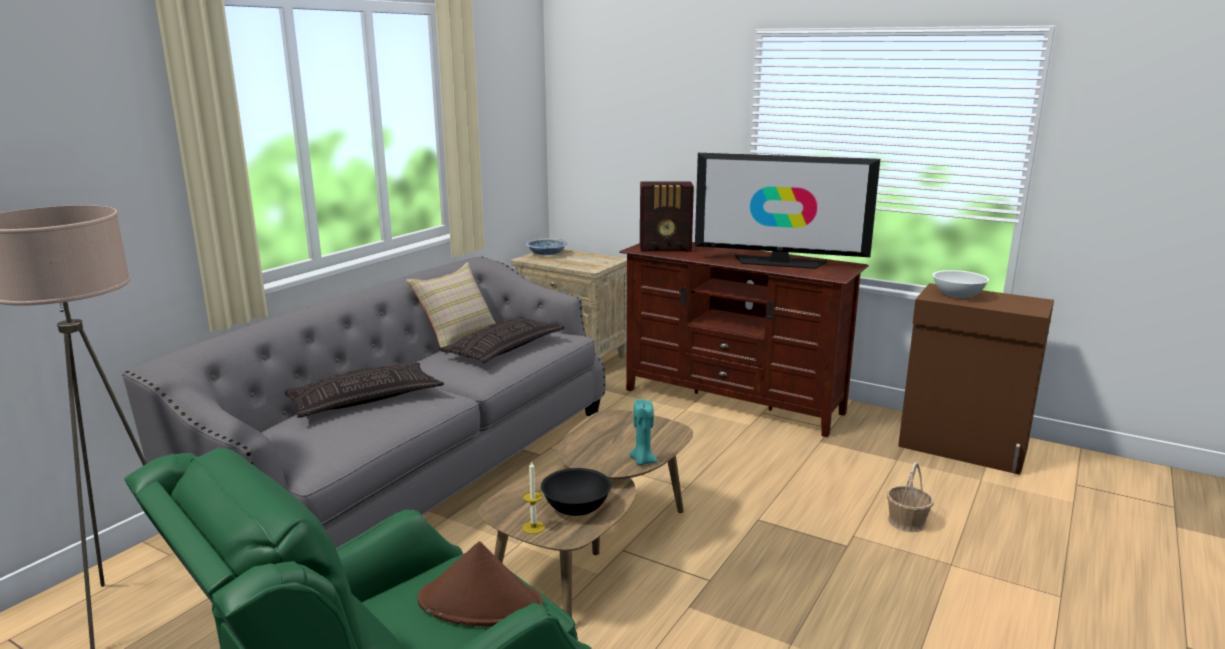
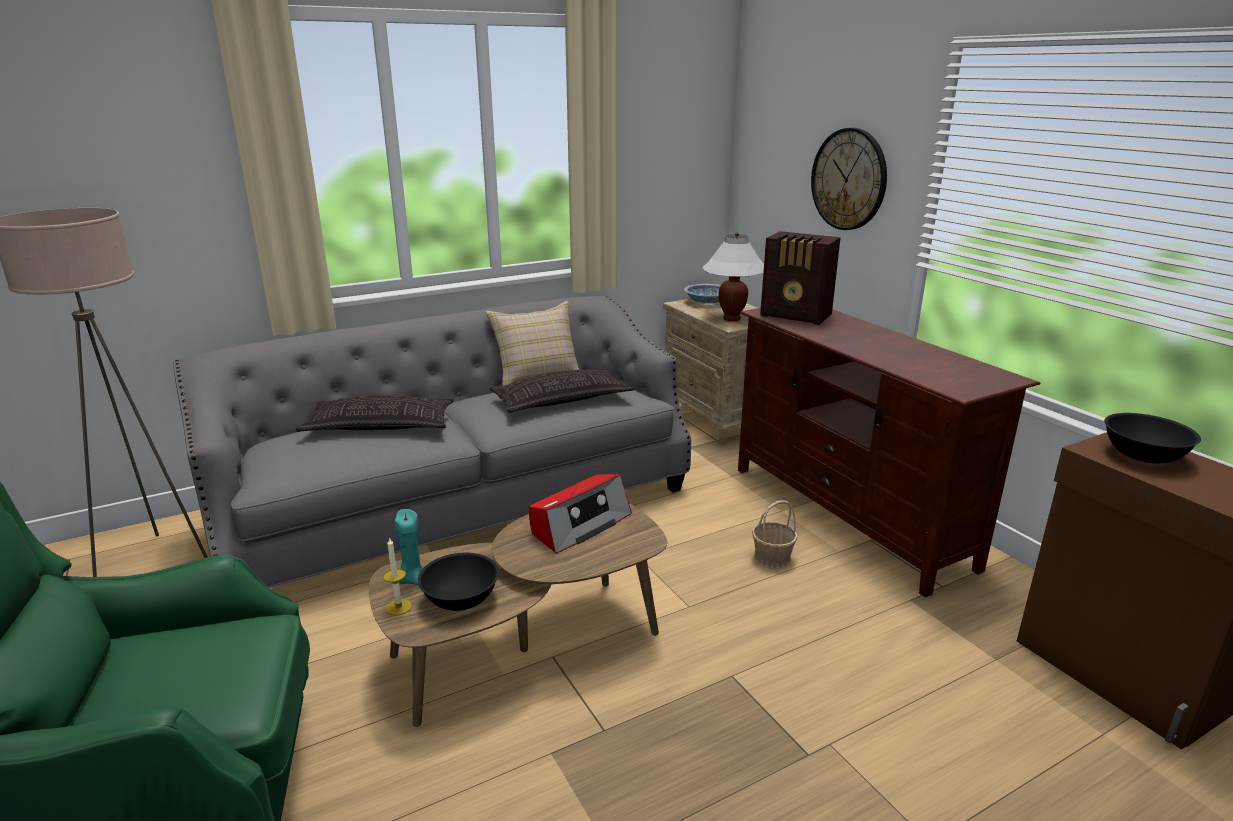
camera: 30 degrees right, 5 degrees up
brown hat [418,541,543,627] -> none
turquoise candle [629,399,658,466] -> turquoise candle moved to [394,509,423,585]
television [695,153,880,269] -> none
basket [887,462,933,532] -> basket moved to [752,500,798,569]
white bowl [932,270,989,298] -> black bowl [1104,413,1201,463]
none -> radio [529,474,632,554]
none -> white table lamp [702,233,764,322]
none -> wall clock [811,128,887,230]

